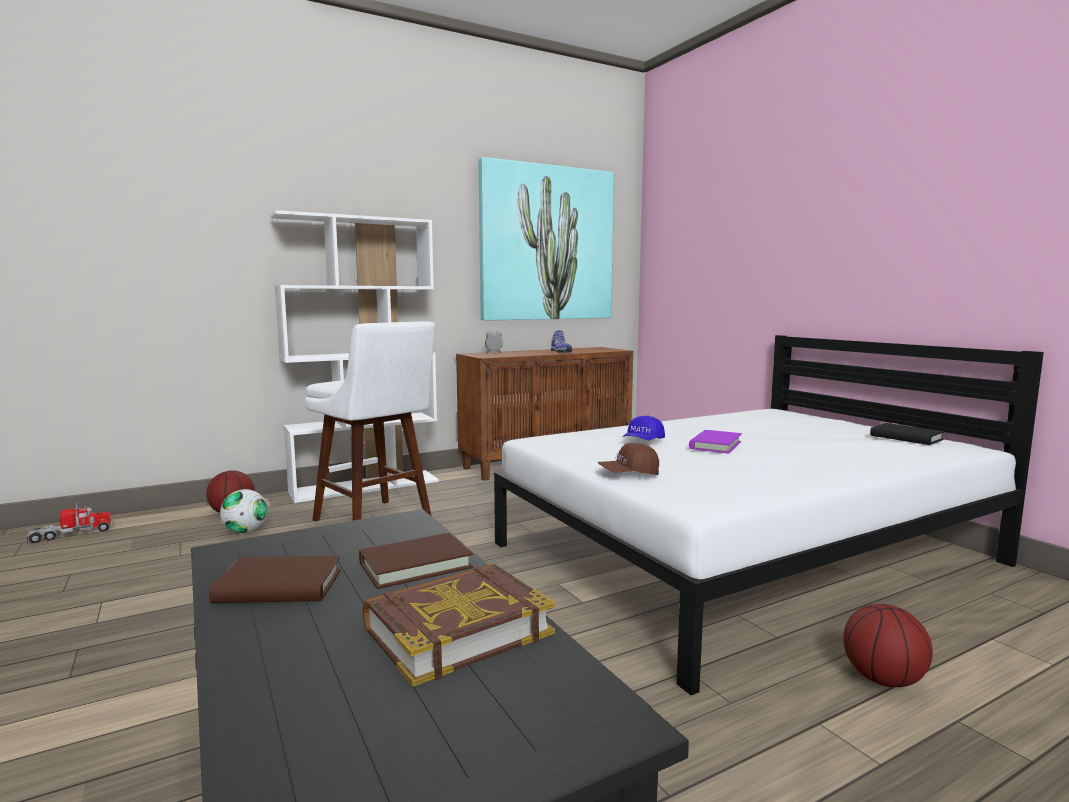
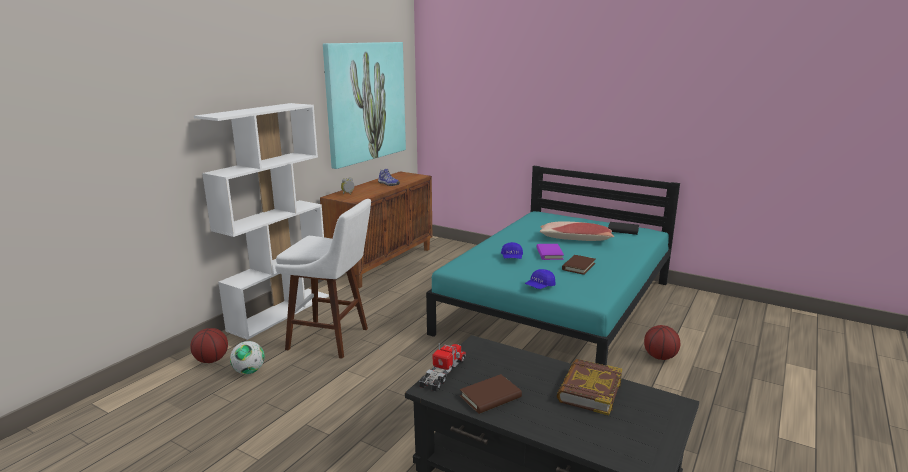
camera: 30 degrees left, 10 degrees up
toy truck [27,503,112,543] -> toy truck moved to [419,343,466,392]
brown book [359,533,473,589] -> brown book moved to [562,255,595,275]
white bed [494,335,1044,695] -> turquoise bed [426,166,680,366]
brown cap [597,443,659,475] -> blue cap [525,269,555,289]
none -> pillow [540,222,614,241]

